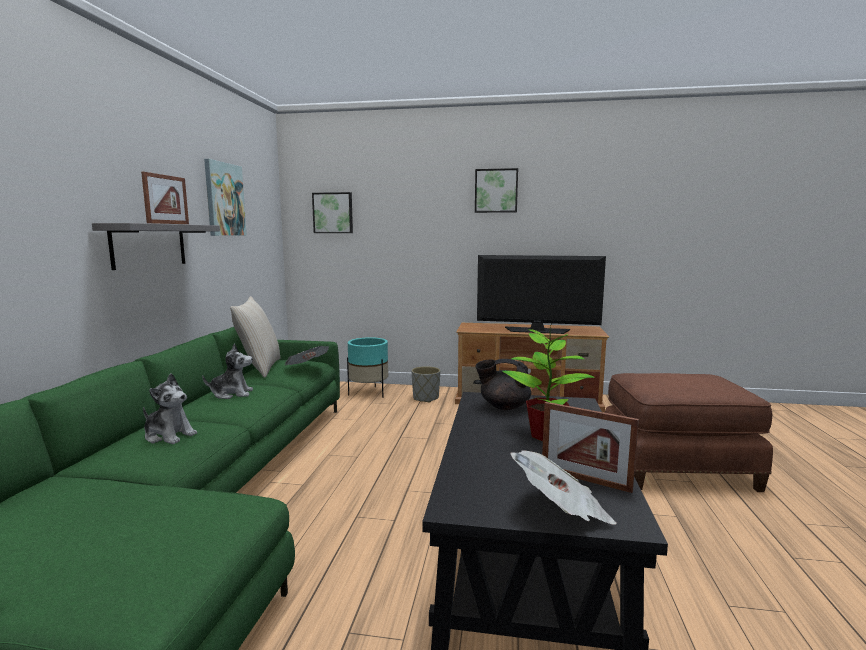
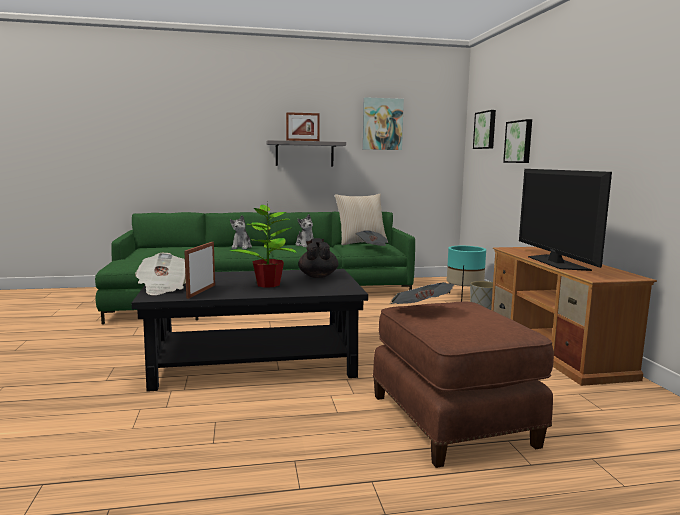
camera: 70 degrees right, 0 degrees up
picture [475,168,518,213] -> picture moved to [503,119,532,163]
none -> newspaper [390,282,454,304]

